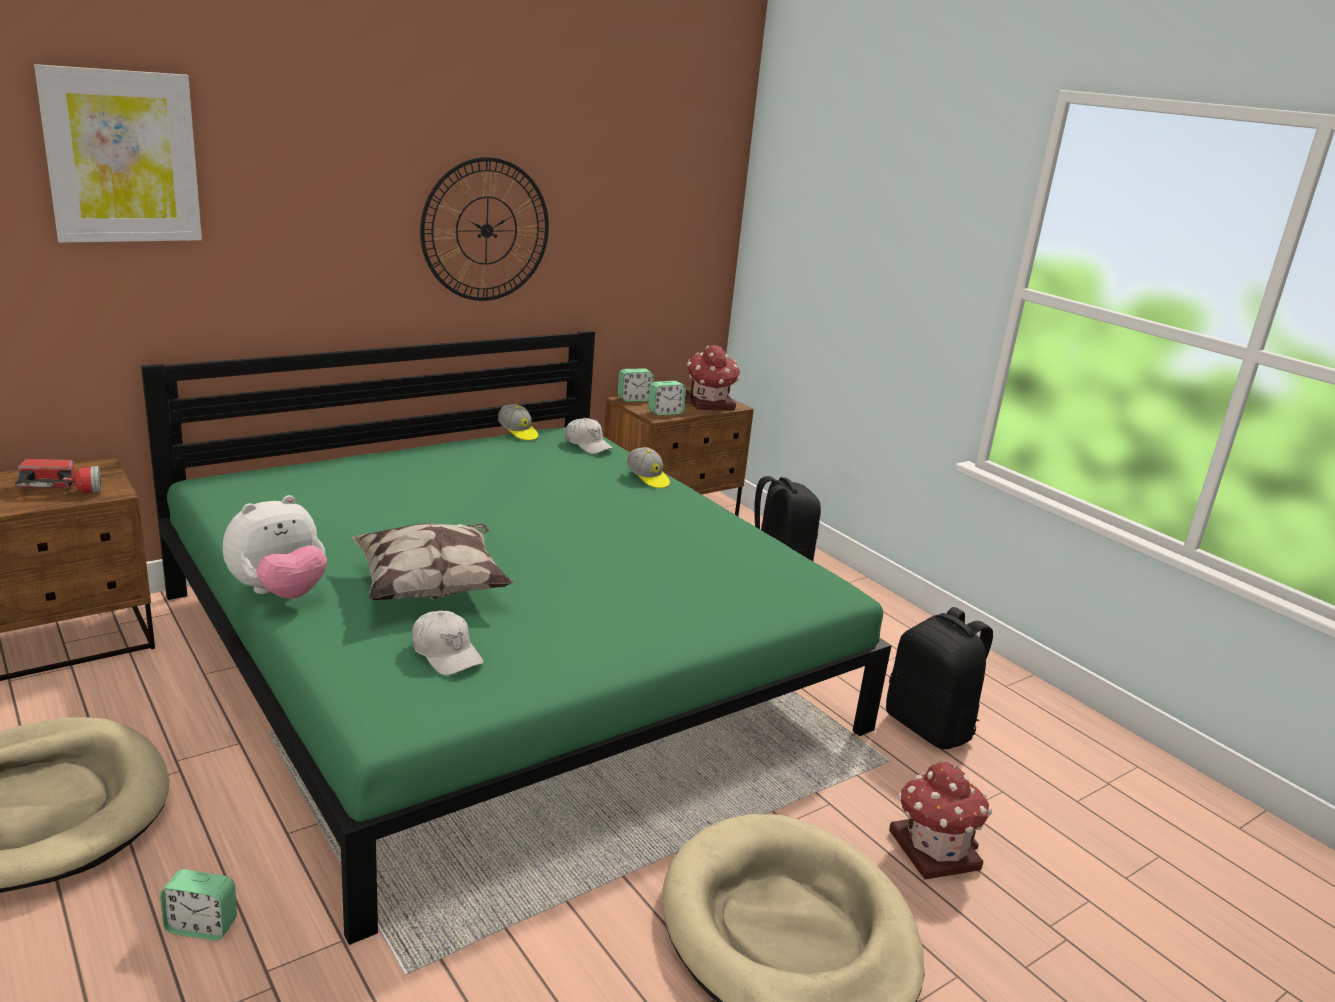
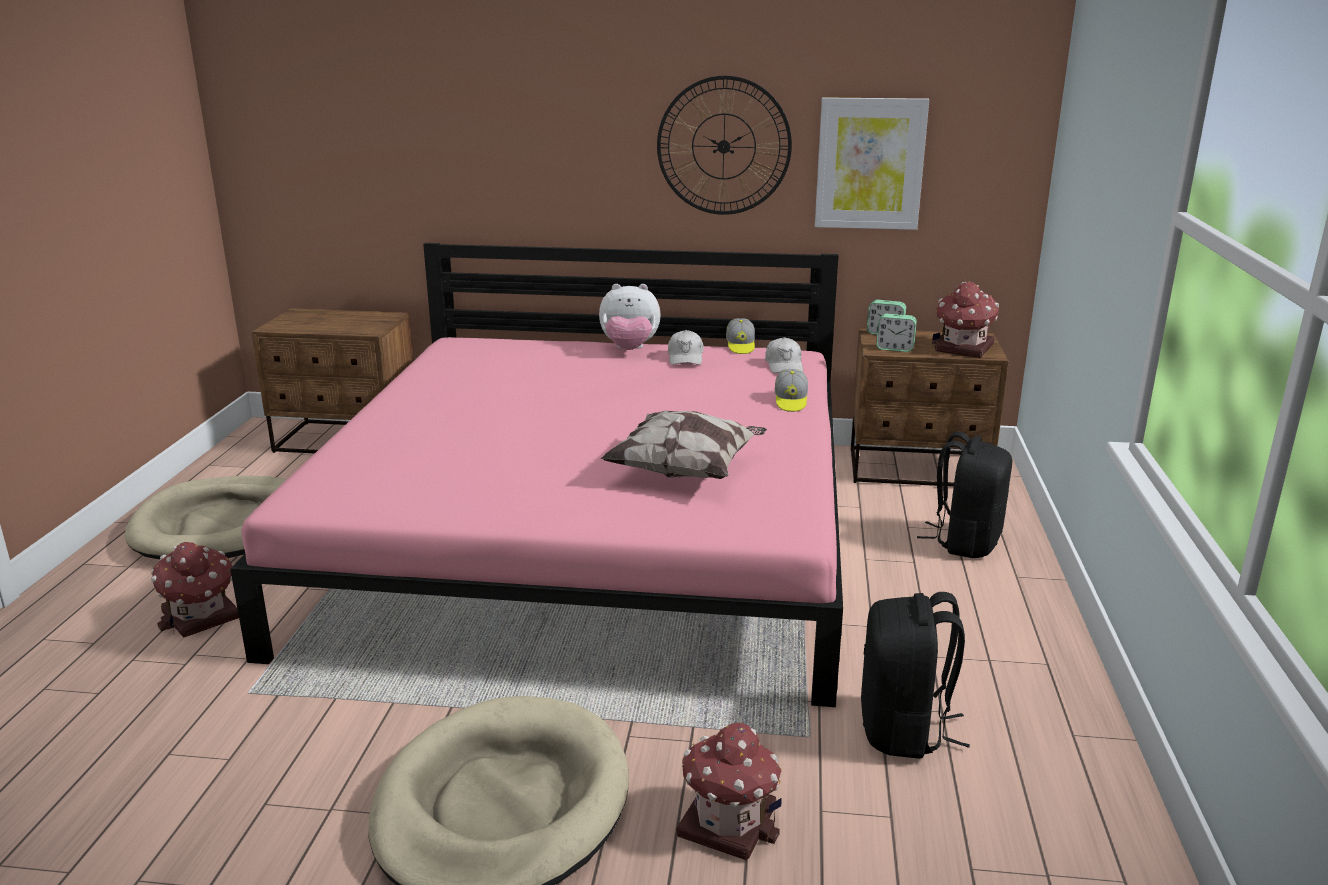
camera: 45 degrees right, 0 degrees up
flashlight [15,459,101,493] -> none
picture [34,64,202,243] -> picture moved to [815,97,929,230]
green bed [141,330,892,945] -> pink bed [230,243,843,707]
alarm clock [160,869,237,941] -> toy house [151,542,239,638]
plush toy [223,495,327,599] -> plush toy moved to [599,284,661,350]
pillow [351,523,514,600] -> pillow moved to [601,411,767,479]
white cap [412,611,483,675] -> white cap moved to [668,330,703,365]

